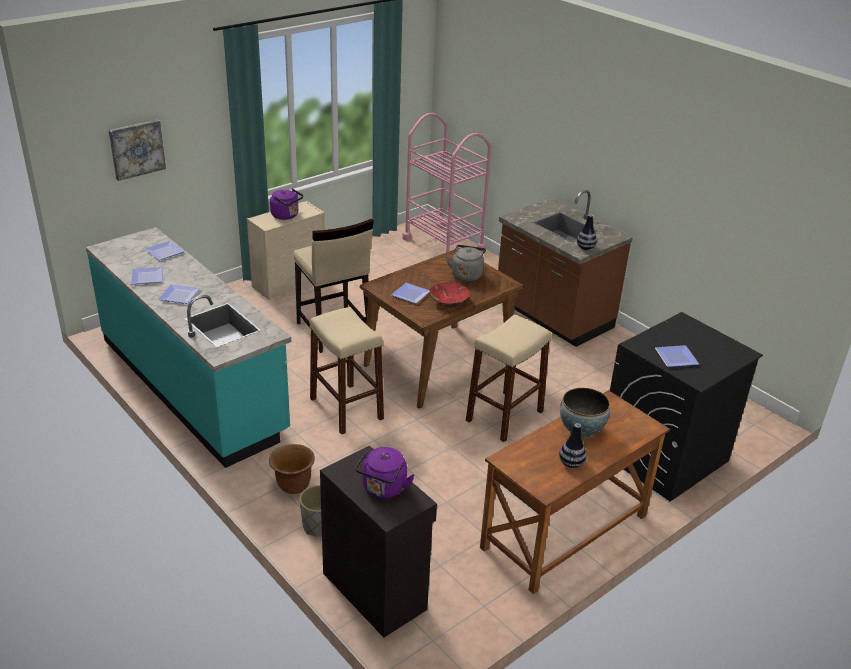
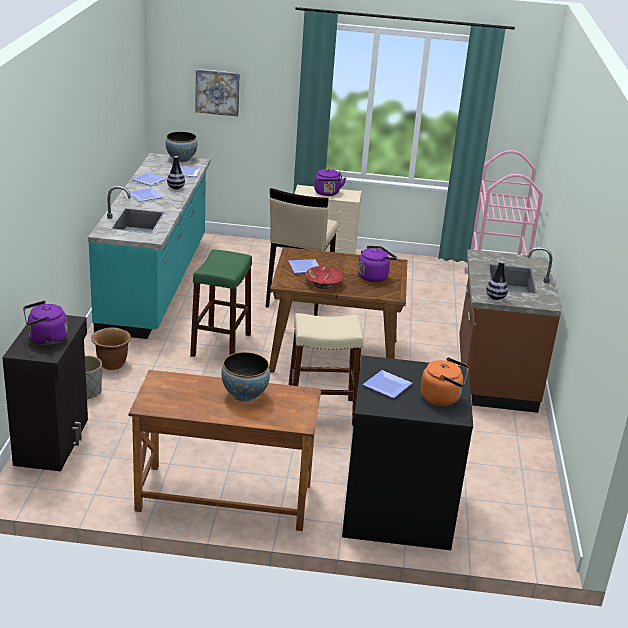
camera: 45 degrees right, 5 degrees down
beige stool [310,307,384,435] -> green stool [190,250,252,357]
grey kettle [446,245,486,281] -> purple kettle [358,246,397,282]
vase [559,423,586,468] -> vase moved to [167,156,185,190]
none -> bowl [166,132,197,163]
none -> orange kettle [420,357,469,406]

